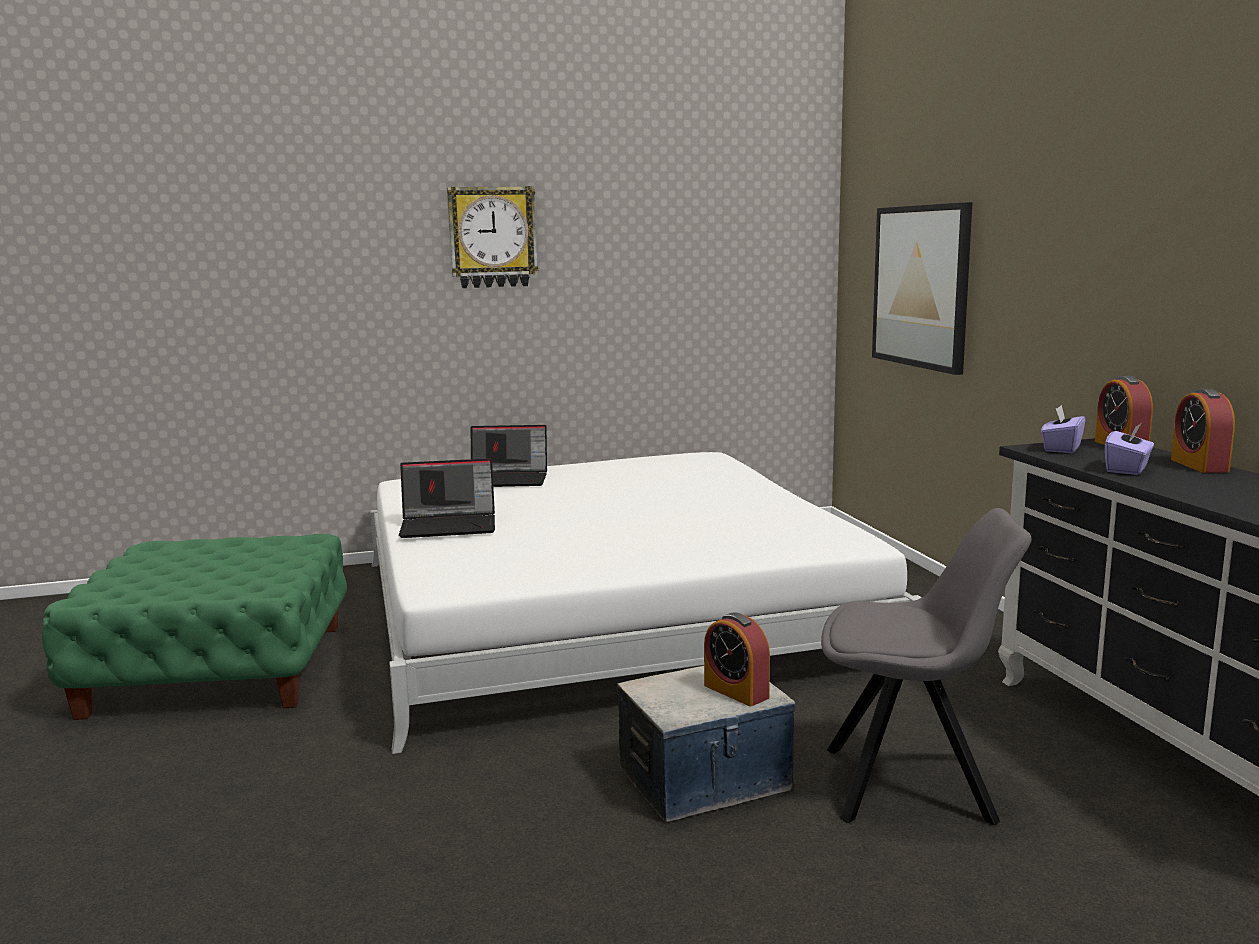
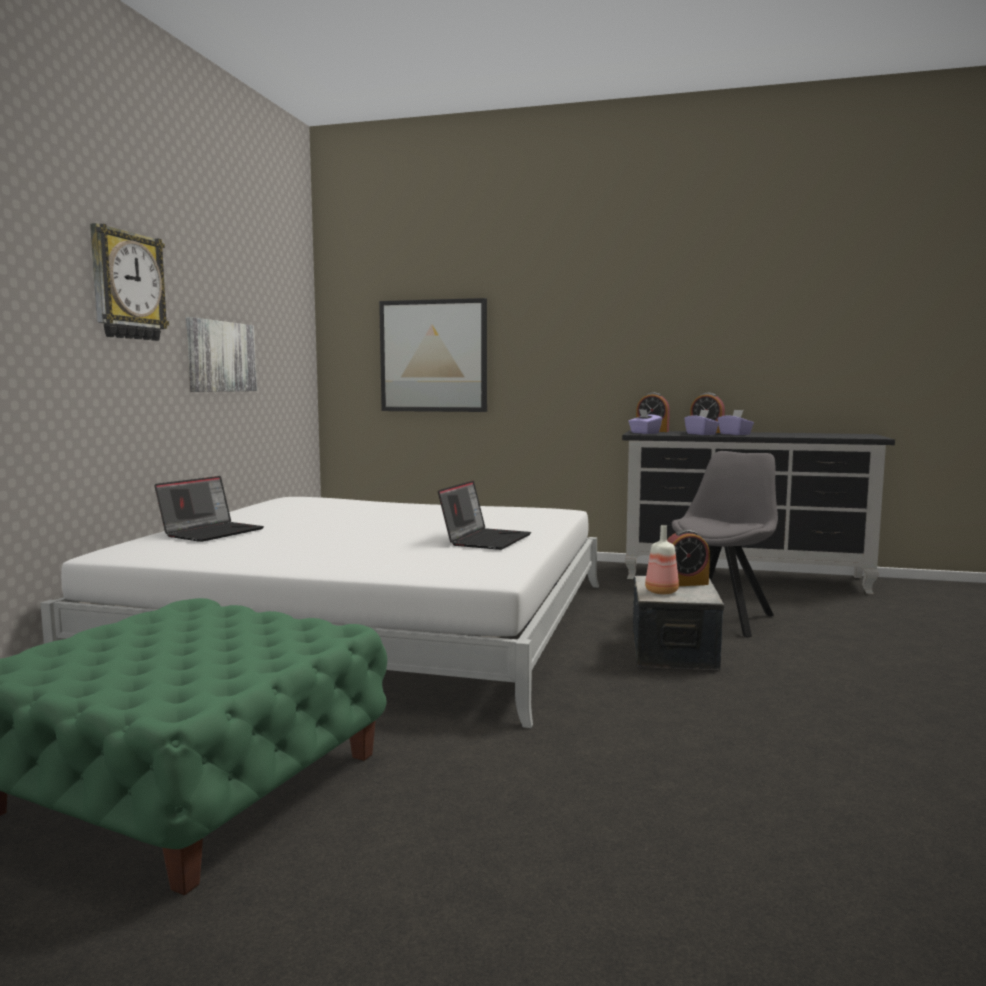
camera: 60 degrees left, 5 degrees down
laptop [399,458,495,538] -> laptop moved to [438,481,531,550]
none -> picture [186,317,257,392]
none -> bottle [645,525,679,594]
none -> purple tissue box [718,410,754,435]

